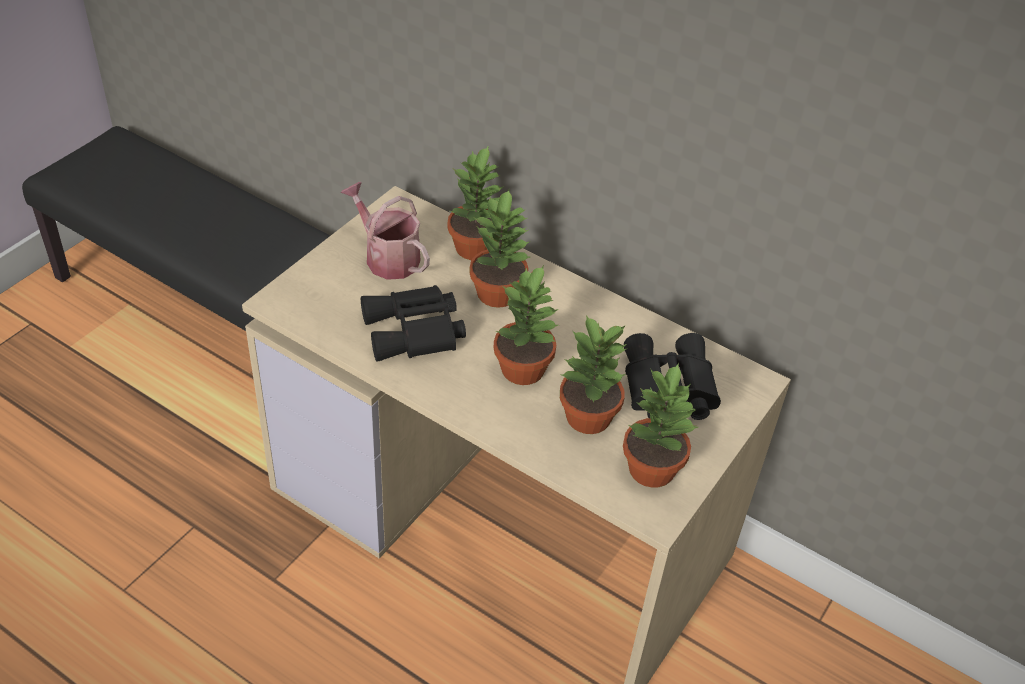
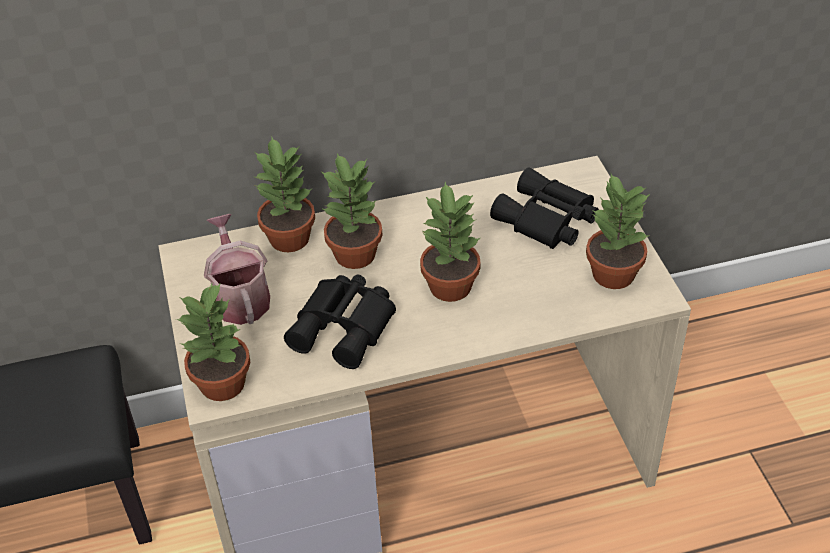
camera: 45 degrees left, 0 degrees up
watering can [341,182,430,280] -> watering can turned 75 degrees clockwise [204,214,270,325]
potted plant [560,315,628,434] -> potted plant moved to [176,284,250,401]

